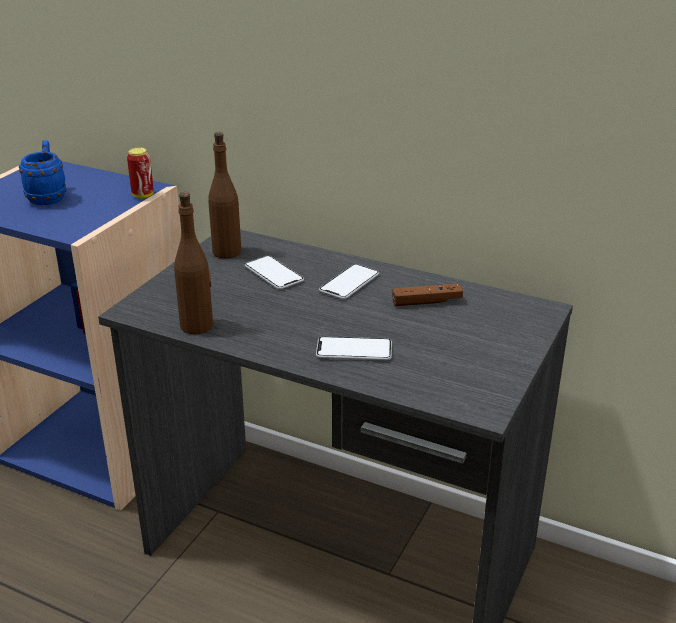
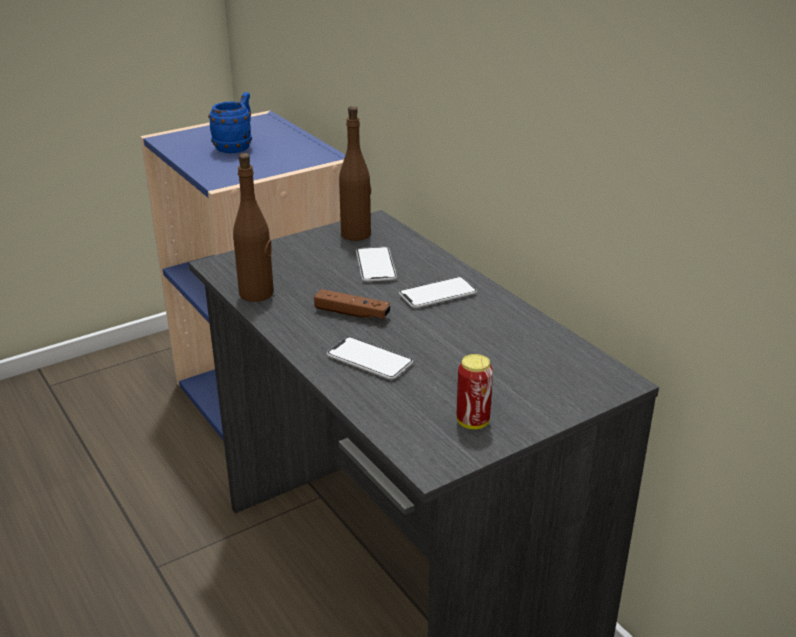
camera: 30 degrees right, 0 degrees up
can [127,148,154,198] -> can moved to [457,354,493,429]
brown game controller [392,283,463,306] -> brown game controller moved to [314,289,391,319]

